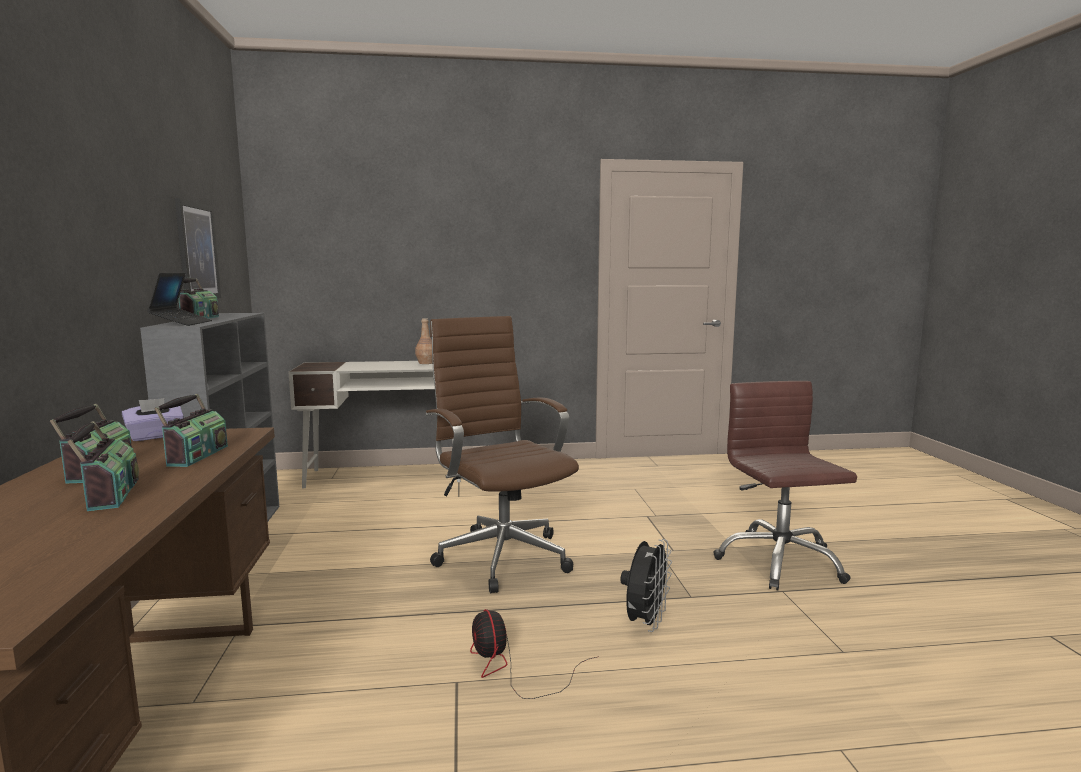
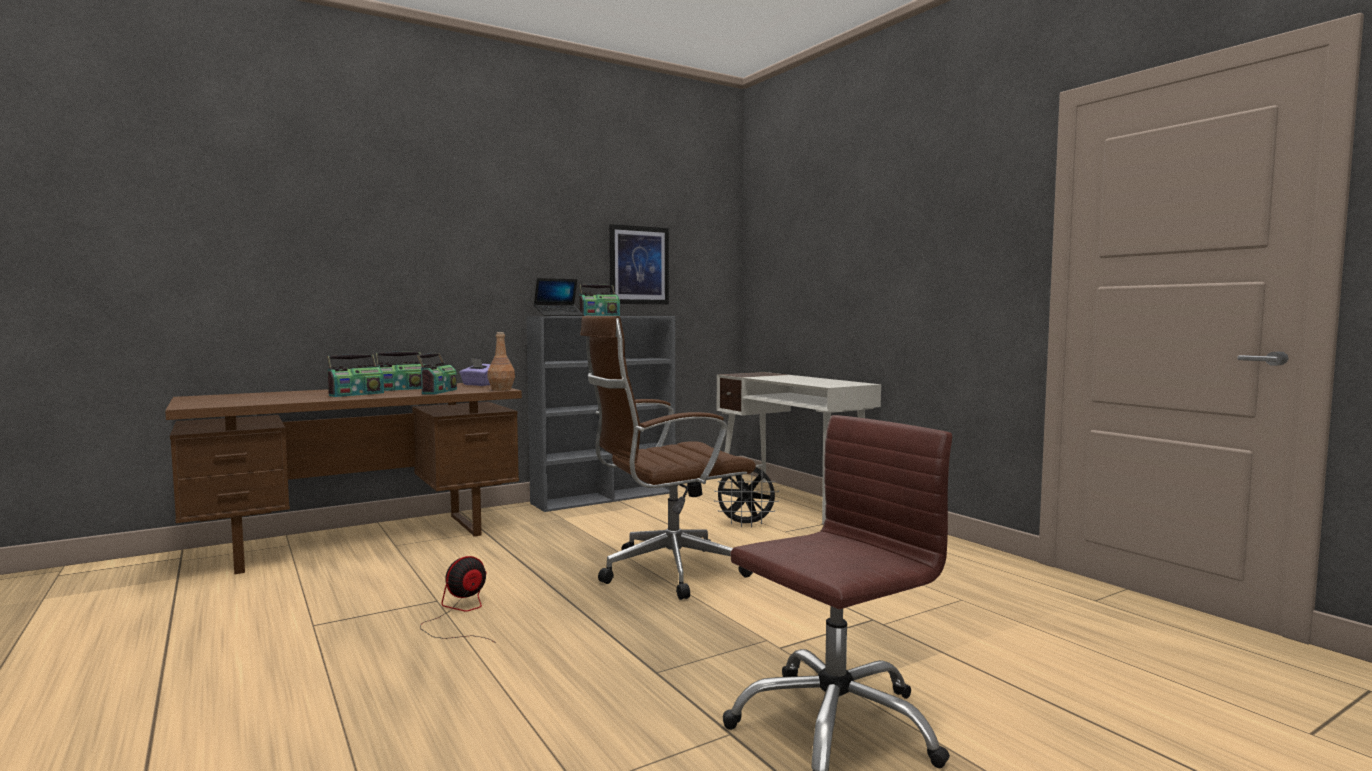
camera: 65 degrees right, 5 degrees down
radio [154,394,228,467] -> radio turned 60 degrees counterclockwise [417,353,457,394]
brown bottle [415,318,433,364] -> brown bottle moved to [488,332,515,391]
brown office chair [425,316,579,593] -> brown office chair turned 150 degrees counterclockwise [580,316,756,600]
black fan [620,539,672,632] -> black fan moved to [714,467,779,528]

